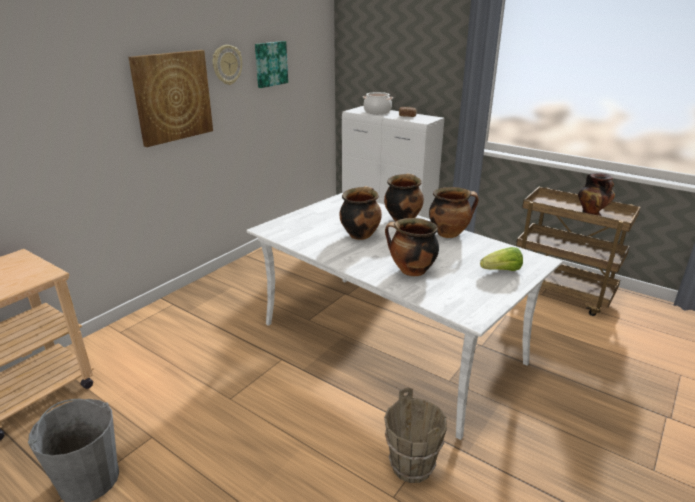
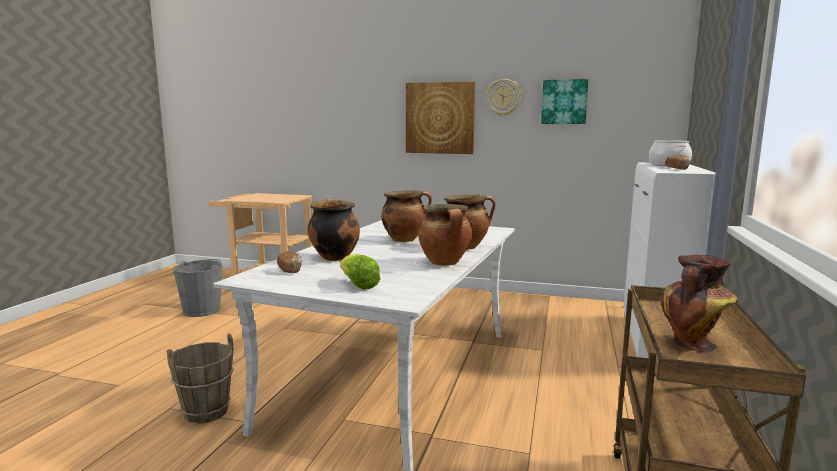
camera: 70 degrees right, 15 degrees down
none -> bread [277,251,302,273]

